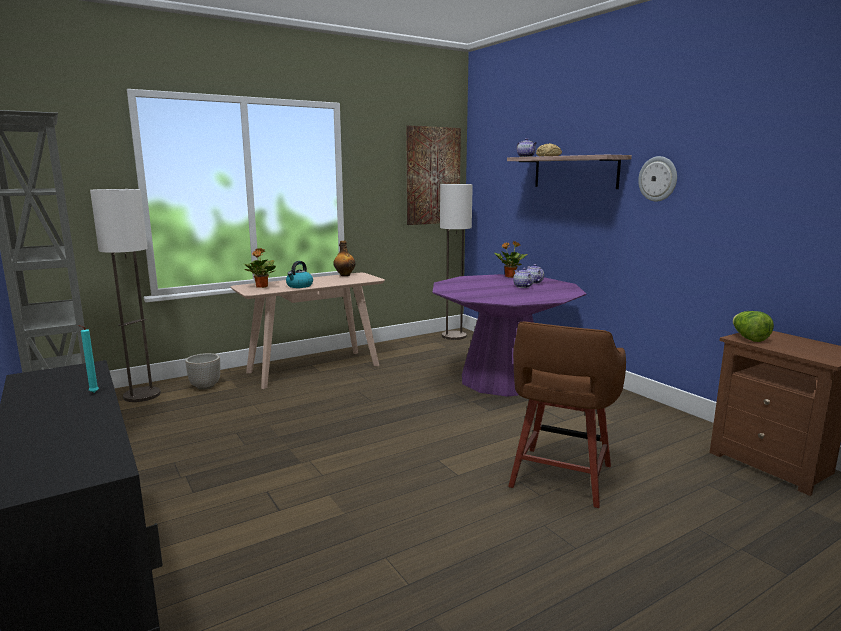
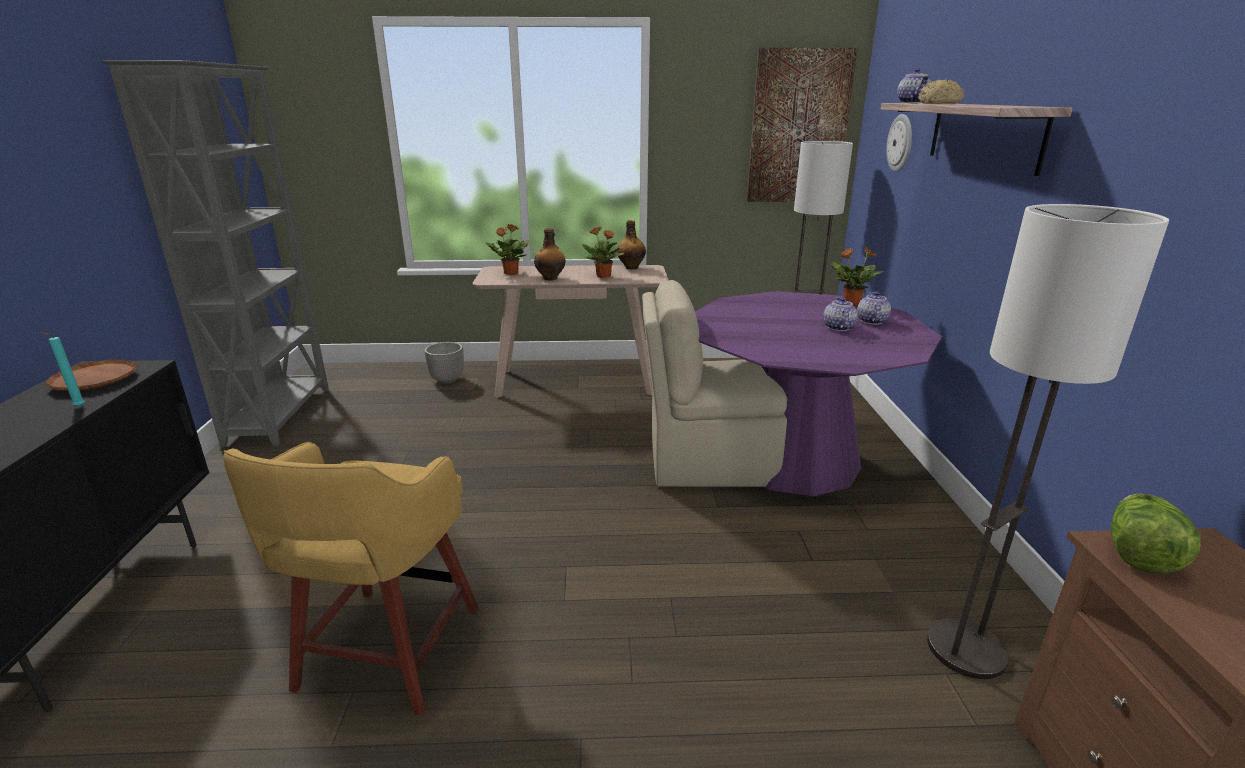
camera: 30 degrees right, 10 degrees up
floor lamp [90,189,161,402] -> floor lamp moved to [927,204,1169,679]
kettle [286,261,313,288] -> bottle [534,228,566,280]
brown stool [508,321,626,508] -> none
wall clock [638,156,677,202] -> wall clock moved to [886,114,912,172]
none -> brown plate [45,360,138,391]
none -> yellow stool [223,442,479,715]
none -> potted plant [582,227,625,278]
none -> beige chair [642,280,787,487]

